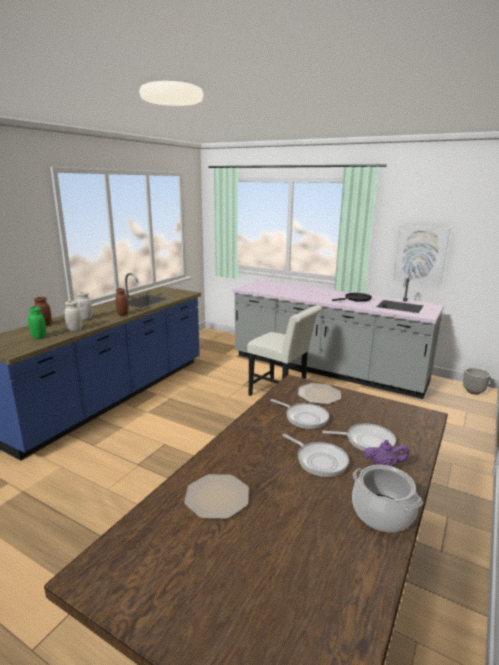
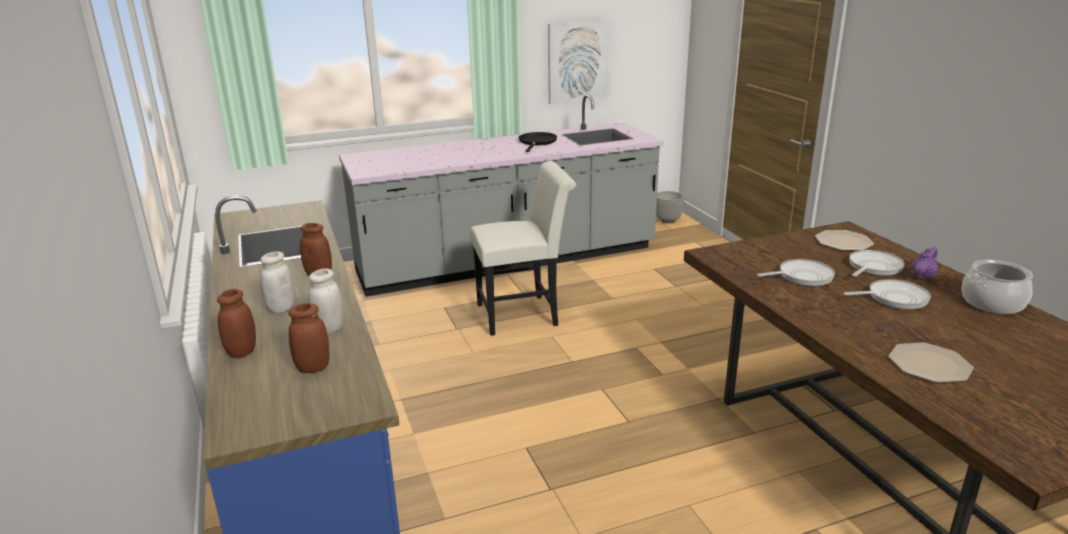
camera: 50 degrees left, 5 degrees up
green jar [28,307,46,339] -> brown jar [289,303,330,373]
plate [298,383,341,404] -> plate moved to [815,230,874,251]

